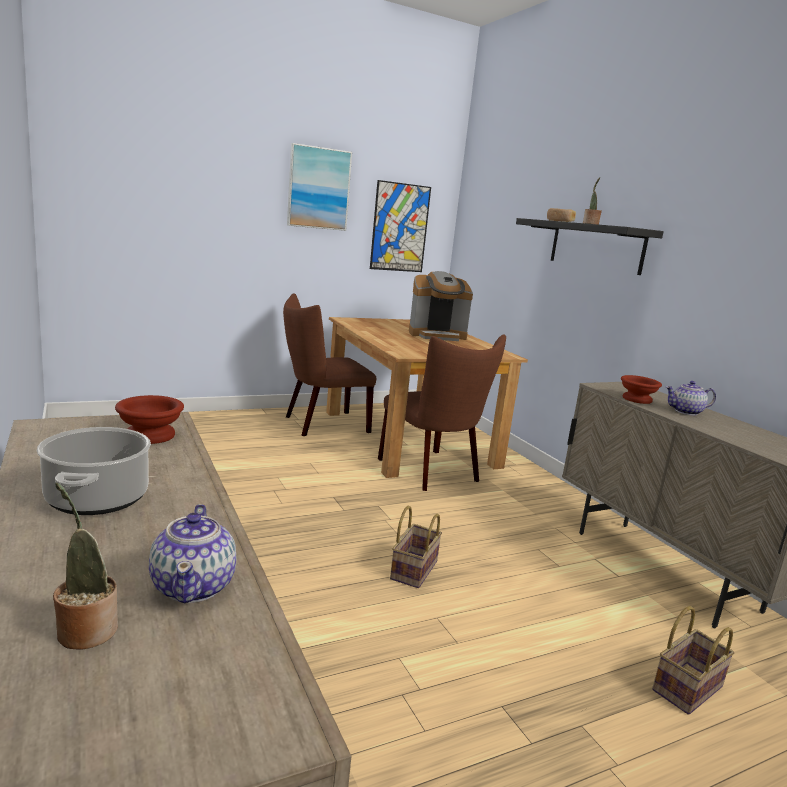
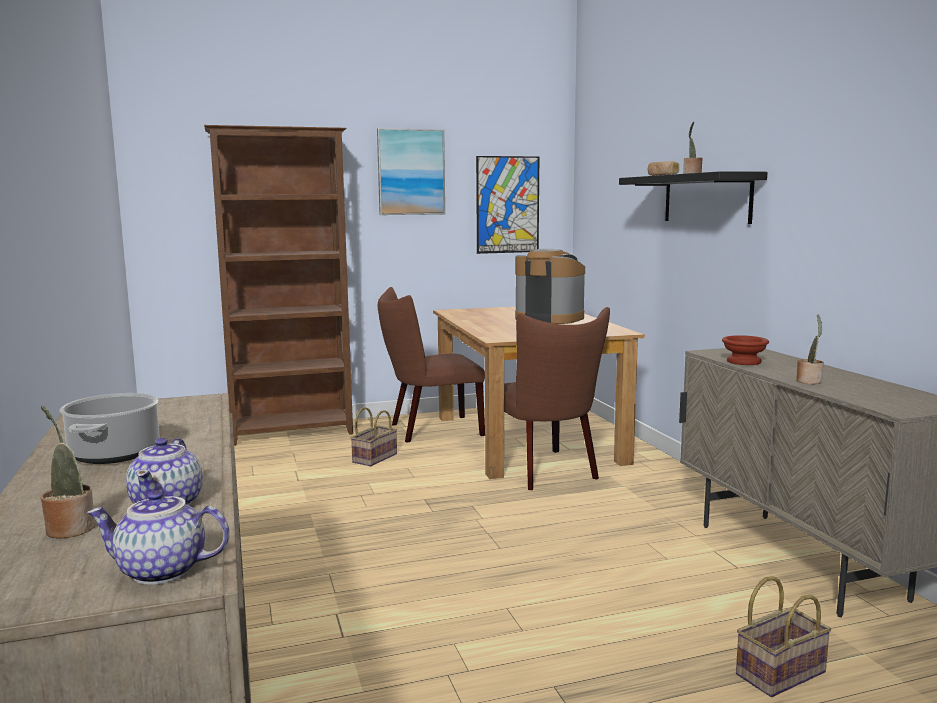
camera: 10 degrees right, 5 degrees down
brown bowl [115,395,184,444] -> none
basket [390,505,442,588] -> basket moved to [350,407,397,466]
coffee machine [409,271,473,341] -> coffee machine turned 150 degrees counterclockwise [515,248,585,324]
teapot [666,381,716,415] -> teapot moved to [87,490,229,585]
none -> brown bookcase [204,125,353,446]
none -> potted plant [796,315,824,384]

